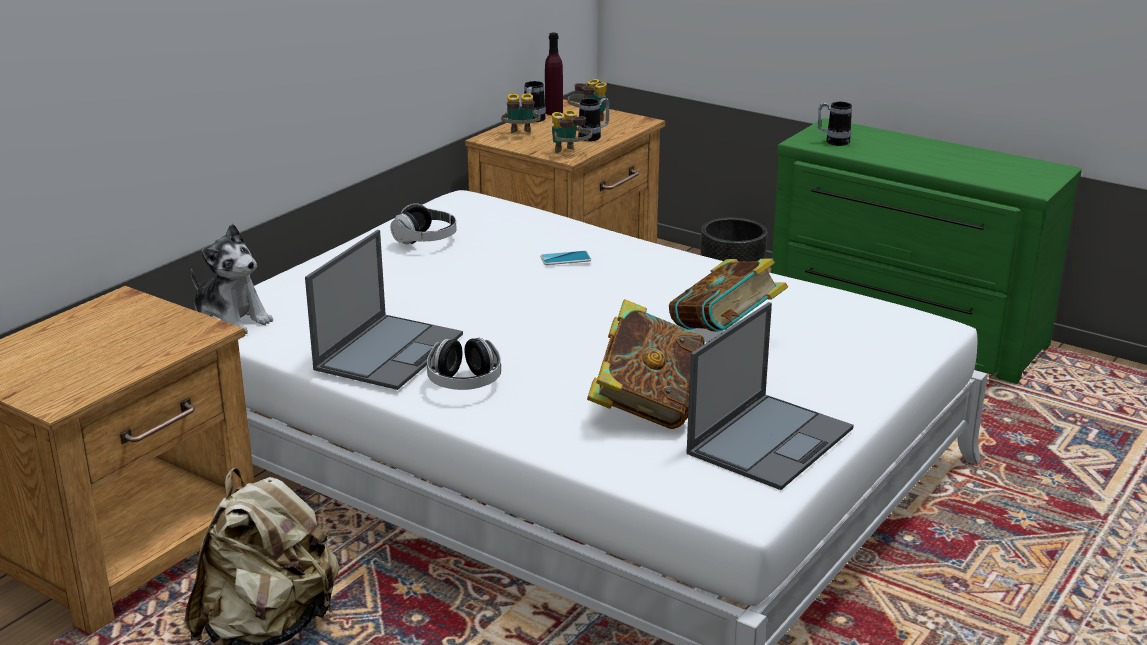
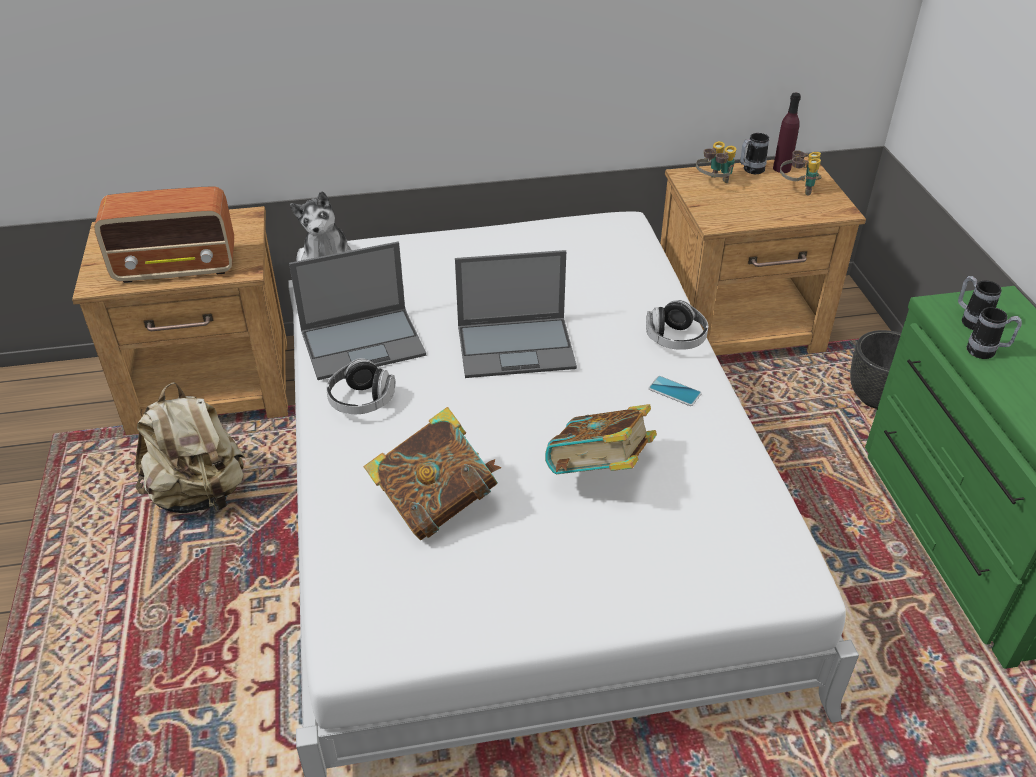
camera: 45 degrees right, 15 degrees up
headphones [391,203,456,244] -> headphones moved to [646,300,708,350]
phone [540,251,591,265] -> phone moved to [648,376,701,406]
binoculars [552,110,592,153] -> none
mug [578,98,610,141] -> mug moved to [966,307,1022,359]
laptop [687,302,854,490] -> laptop moved to [455,250,577,378]
none -> radio [94,186,234,283]

